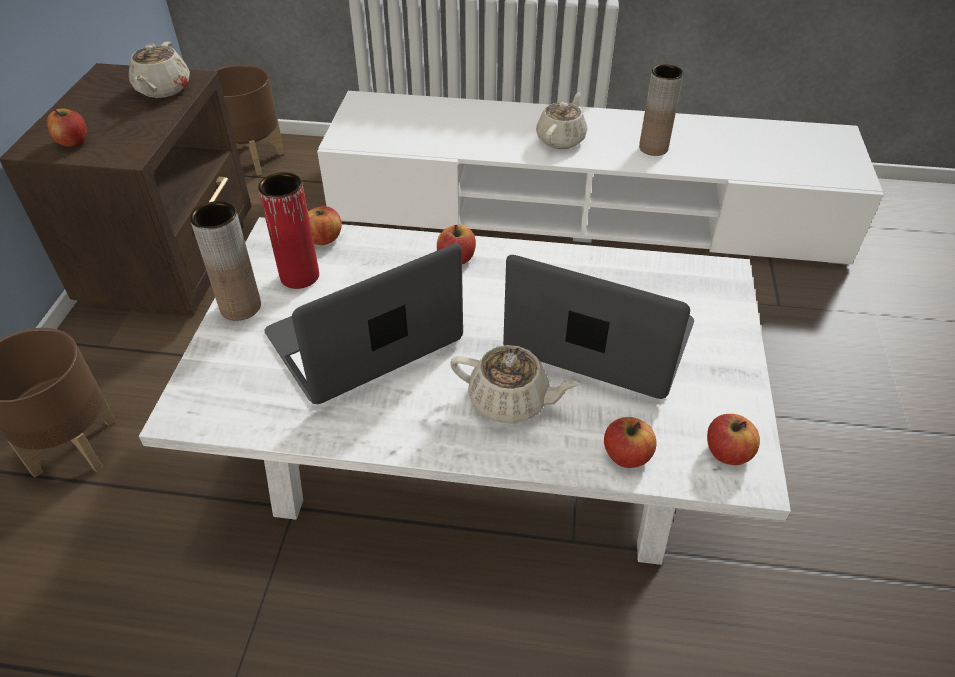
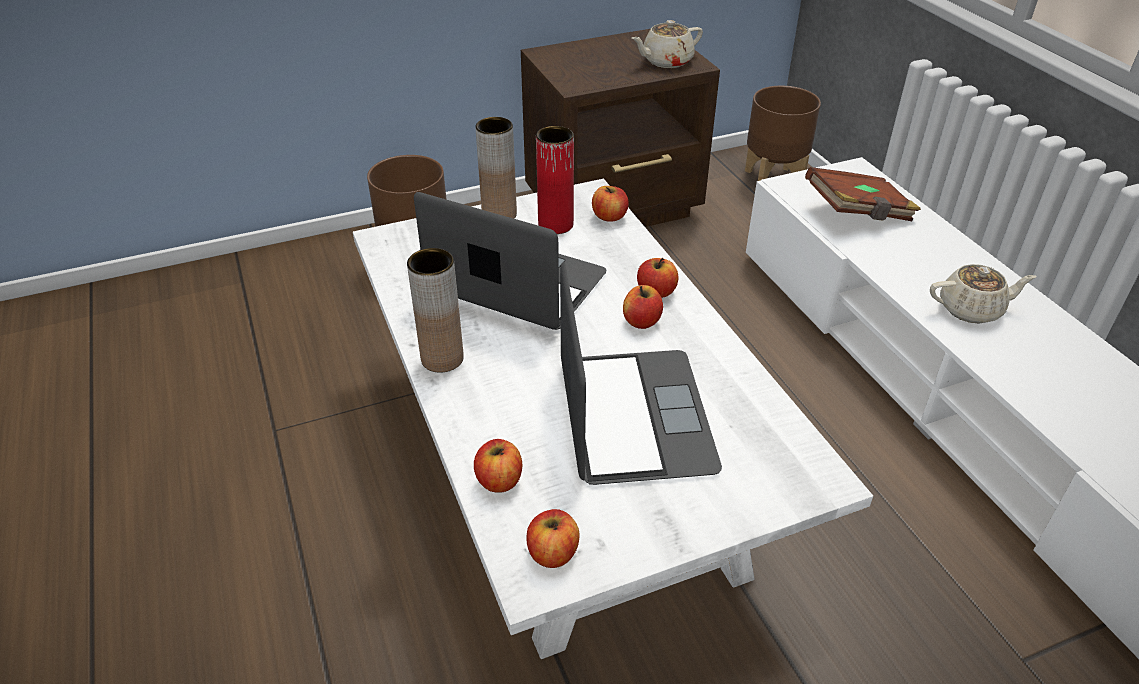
camera: 60 degrees right, 5 degrees down
apple [47,108,87,147] -> apple moved to [623,285,663,329]
beige teapot [450,345,580,424] -> none
brown vase [639,64,684,156] -> brown vase moved to [407,248,464,373]
none -> brown book [805,167,921,221]

